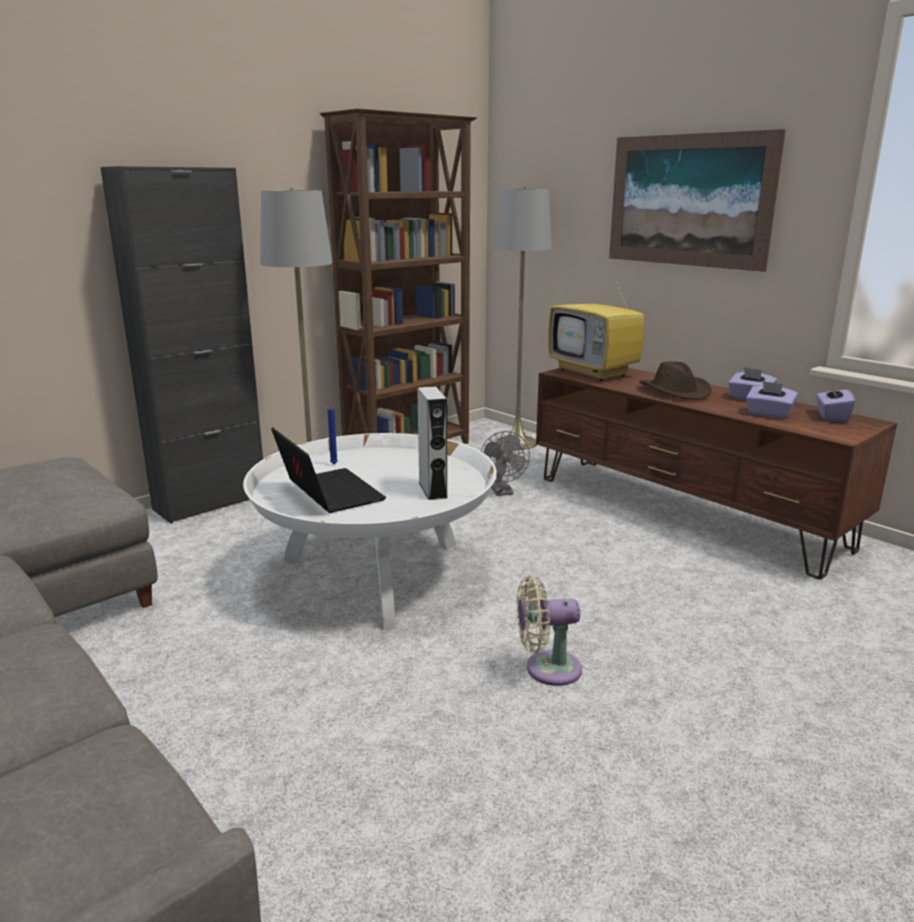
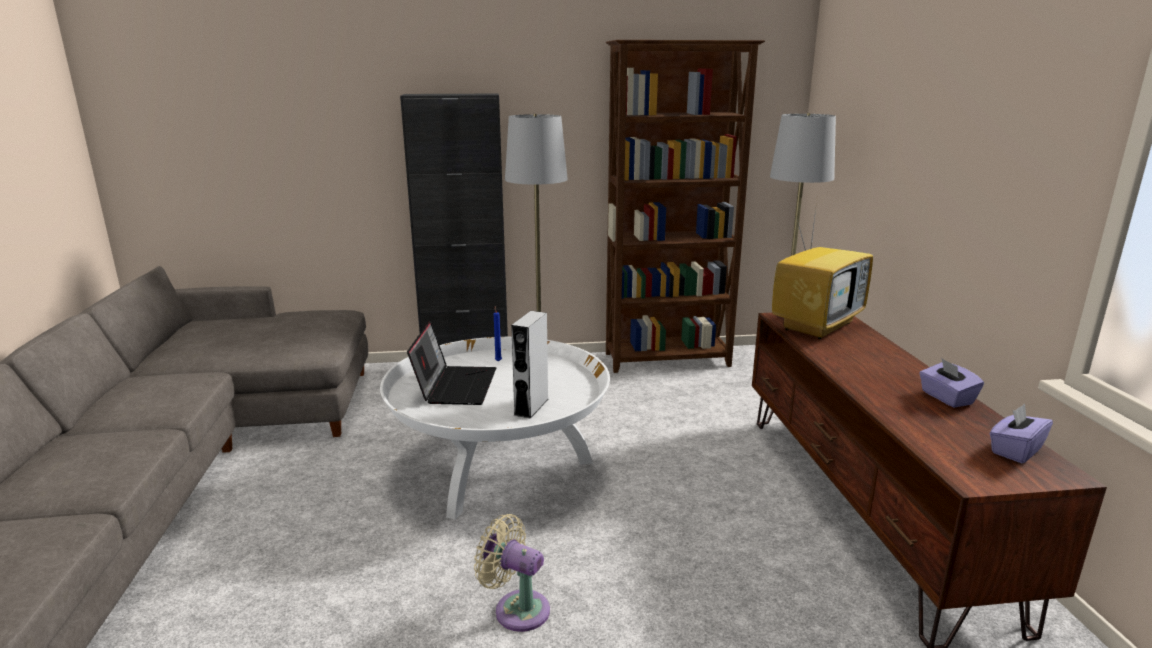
camera: 35 degrees right, 0 degrees up
grey fan [481,431,530,496] -> none
television [548,270,644,381] -> television turned 135 degrees counterclockwise [772,193,873,339]
picture [609,129,786,272] -> none
brown hat [639,362,711,400] -> none
purple tissue box [746,381,798,419] -> none

